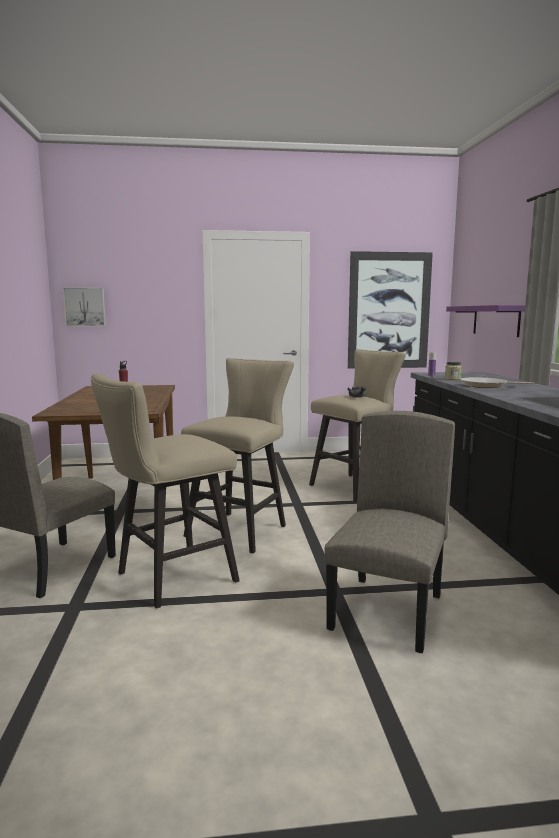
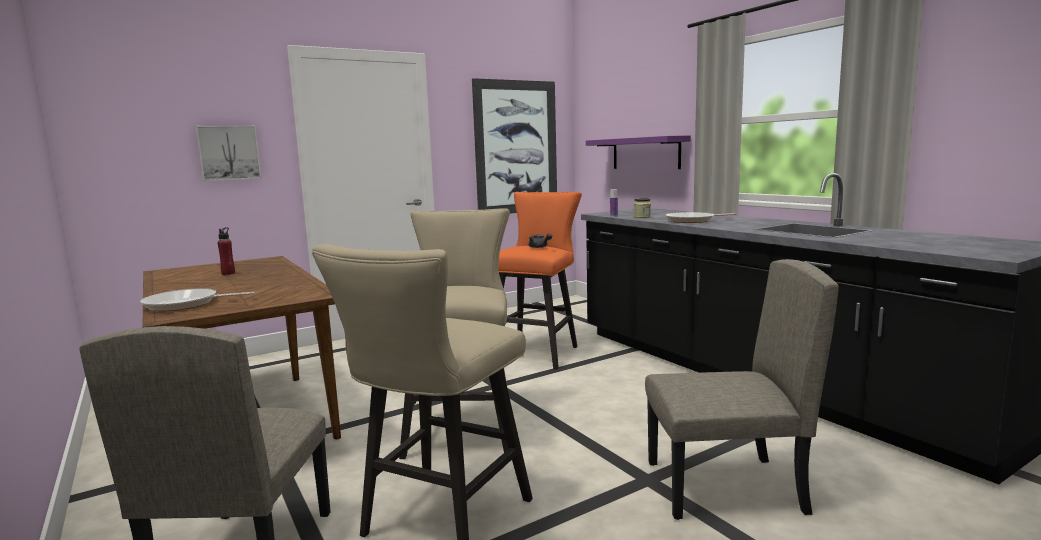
camera: 25 degrees left, 0 degrees up
picture [63,287,106,327] -> picture moved to [196,126,261,181]
beige stool [309,349,406,502] -> orange stool [498,192,582,369]
beige chair [325,411,455,653] -> beige chair turned 90 degrees clockwise [645,259,839,520]
none -> frying pan [140,288,255,311]

